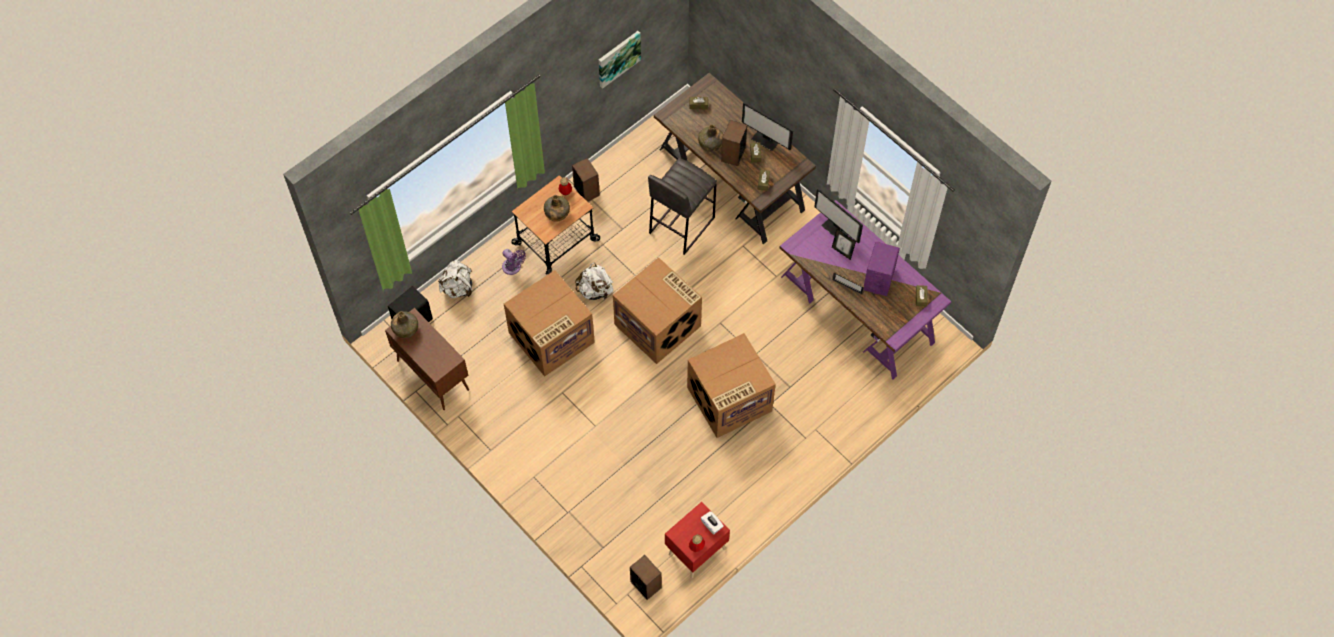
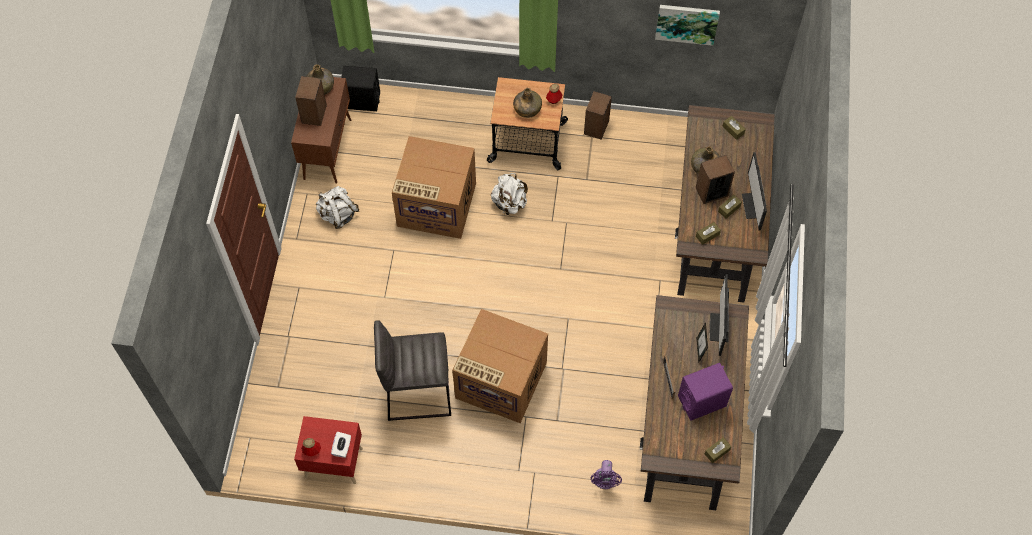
camera: 50 degrees right, 0 degrees up
white backpack [438,260,472,298] -> white backpack moved to [316,186,359,229]
purple fan [502,249,526,275] -> purple fan moved to [591,460,622,489]
cardboard box [613,257,702,364] -> none
speaker [630,555,662,600] -> speaker moved to [295,76,327,126]
grey stool [648,158,717,255] -> grey stool moved to [374,320,451,421]
purple desk [780,200,951,379] -> brown desk [640,295,749,510]

